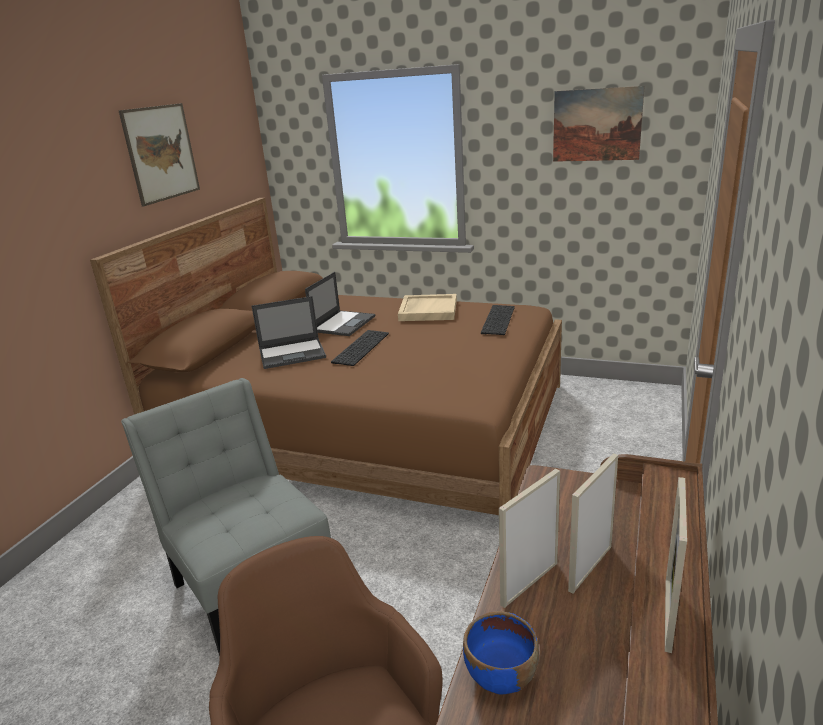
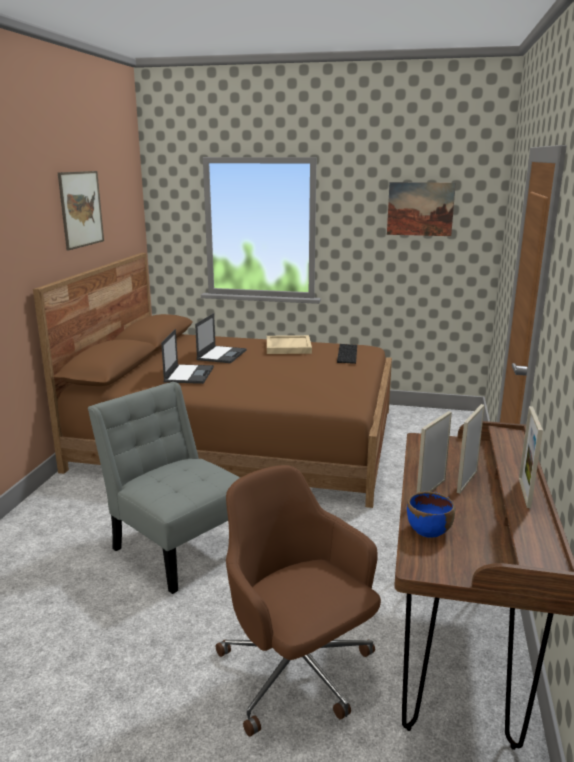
camera: 10 degrees left, 5 degrees down
laptop [252,296,326,369] -> laptop turned 60 degrees counterclockwise [161,329,214,384]
keyboard [331,330,389,366] -> none

